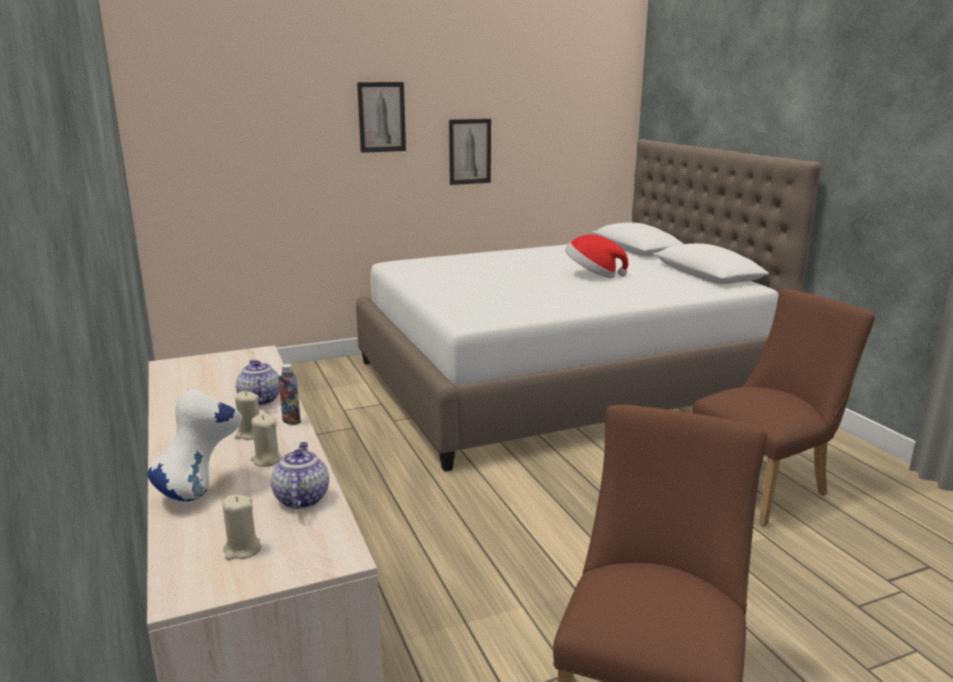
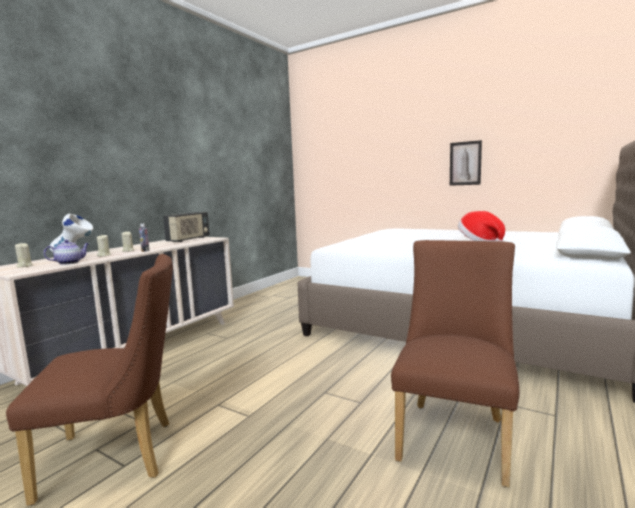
camera: 55 degrees right, 10 degrees down
teapot [236,360,280,406] -> none
picture [357,82,406,153] -> none
brown chair [692,289,875,526] -> brown chair turned 90 degrees counterclockwise [391,240,519,487]
none -> radio [163,212,210,242]

